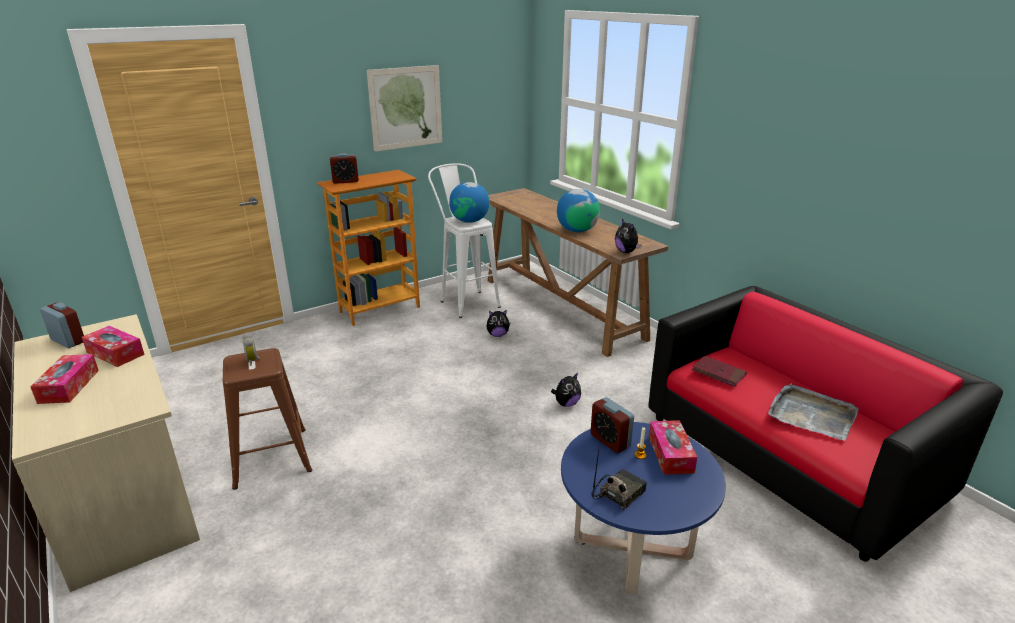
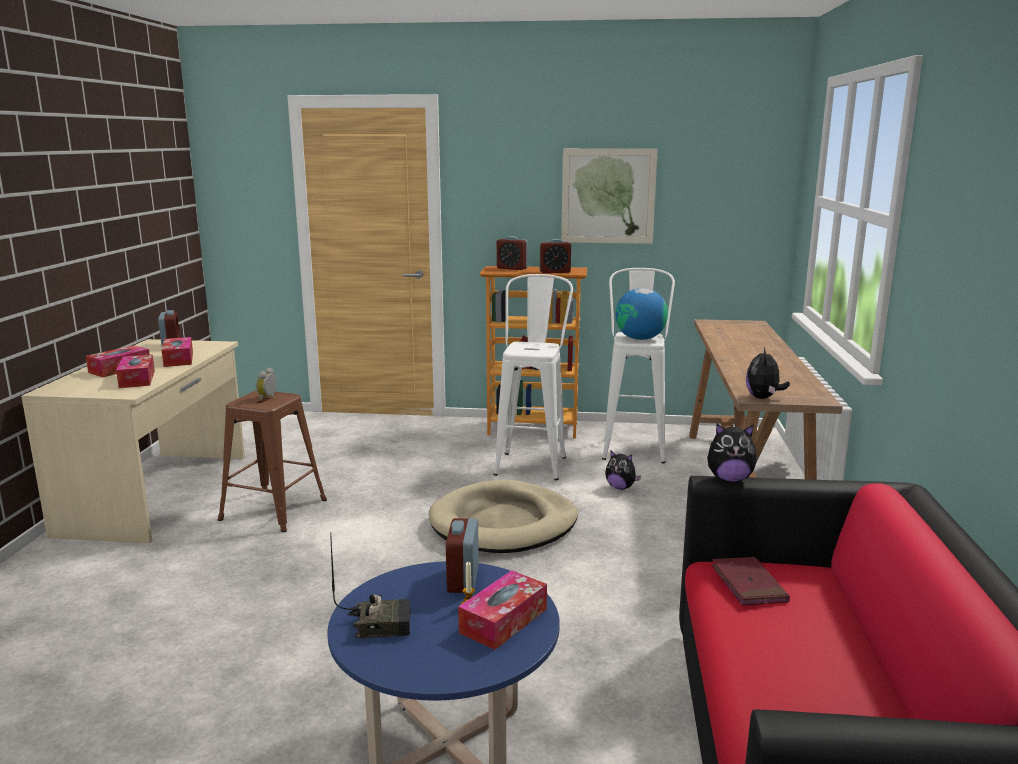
camera: 40 degrees right, 10 degrees down
plush toy [551,373,581,407] -> plush toy moved to [707,424,757,482]
globe [557,189,600,232] -> none
grey tray [768,384,859,441] -> none
none -> tissue box [116,354,155,388]
none -> beige dog bed [429,480,578,553]
none -> white stool [493,274,573,480]
none -> alarm clock [539,239,571,273]

